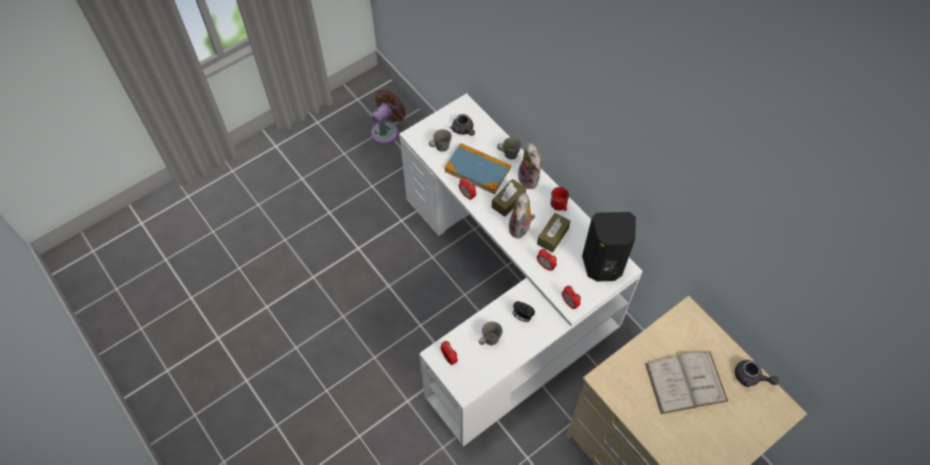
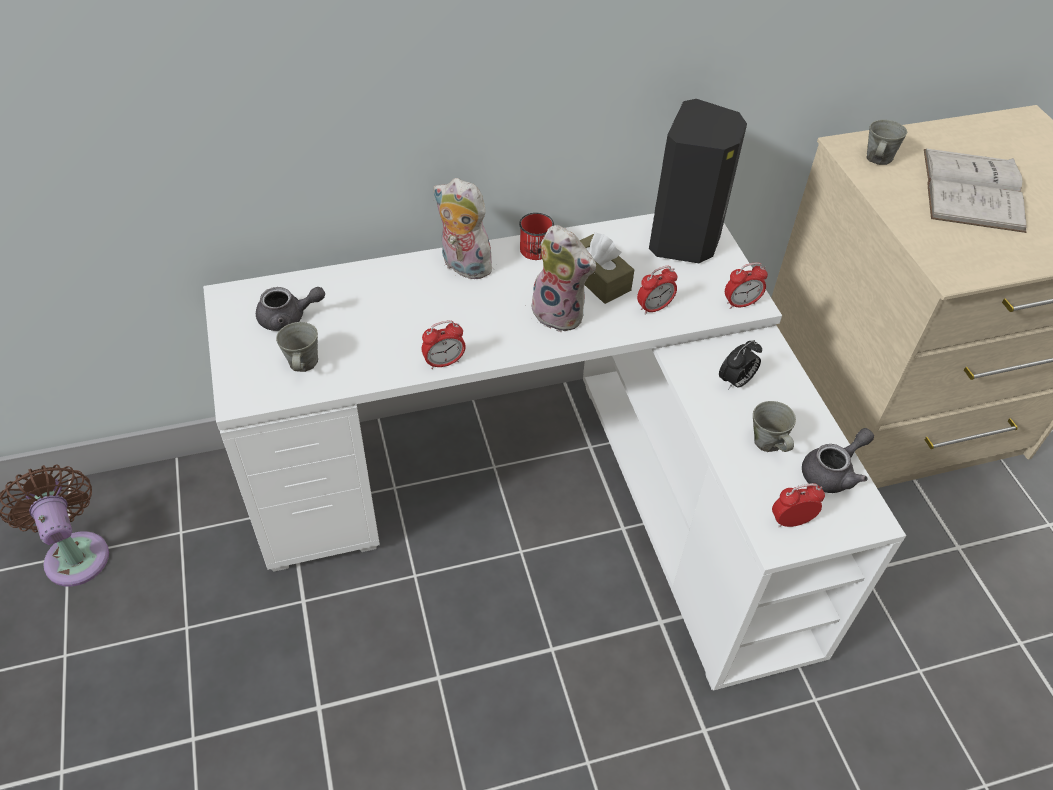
camera: 70 degrees left, 10 degrees down
book [444,143,511,194] -> none
brown tissue box [492,179,526,217] -> none
grey mug [497,137,522,159] -> grey mug moved to [867,120,907,165]
plush toy [518,143,544,189] -> plush toy turned 150 degrees counterclockwise [433,178,492,280]
grey teapot [735,360,779,387] -> grey teapot moved to [802,428,874,493]

